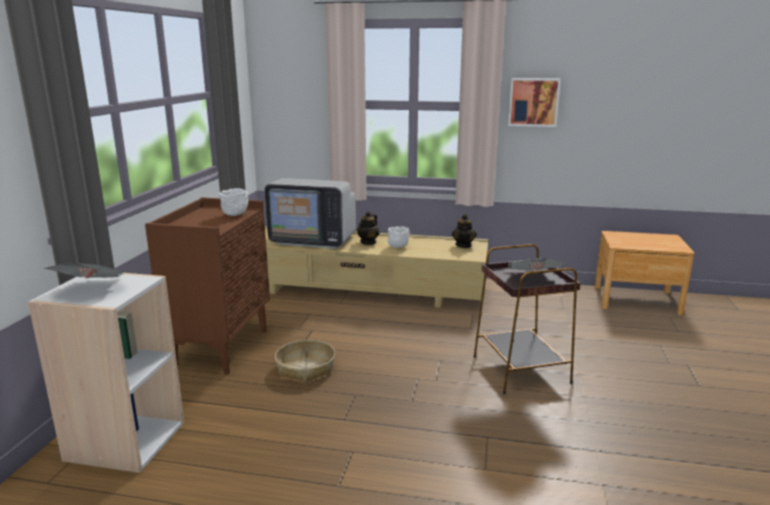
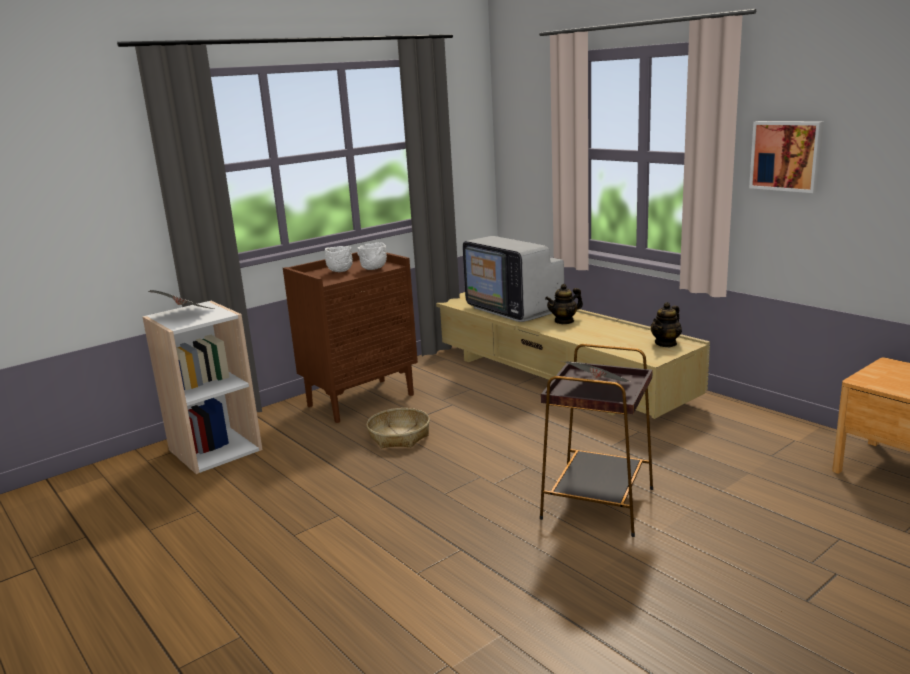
camera: 40 degrees right, 0 degrees up
white bowl [388,226,410,248] -> white bowl moved to [325,246,353,272]

